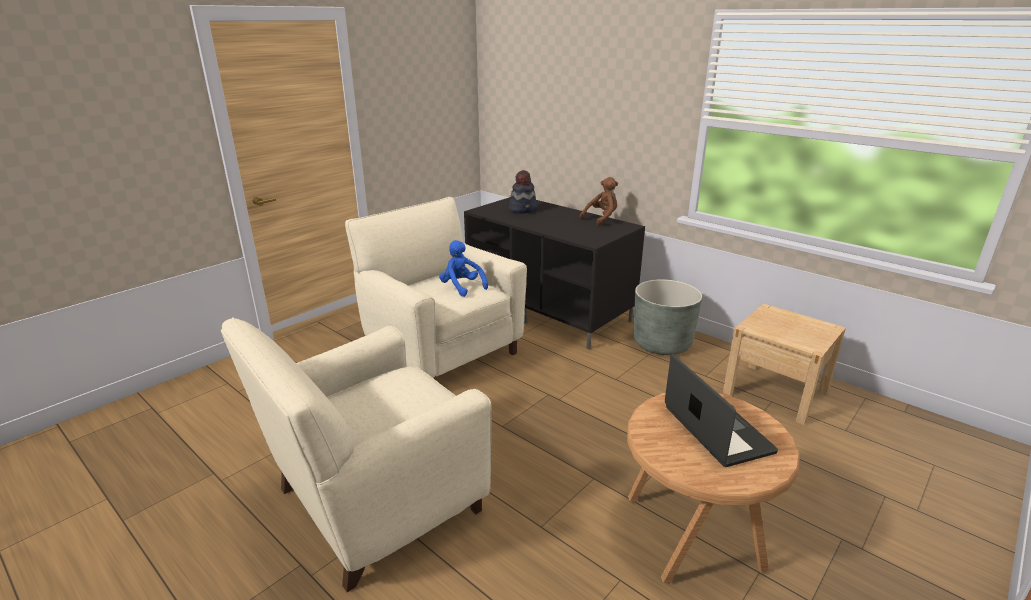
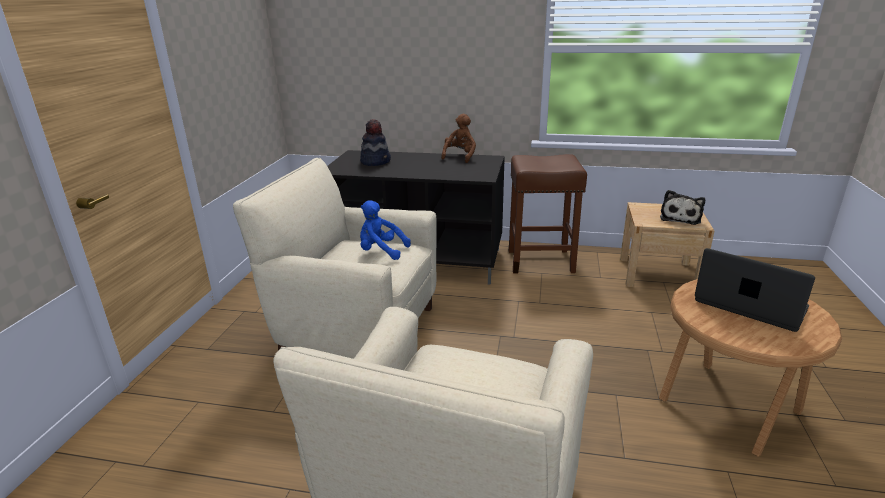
camera: 30 degrees left, 0 degrees up
grey planter [633,279,702,355] -> brown stool [509,154,587,274]
none -> plush toy [660,190,705,225]

